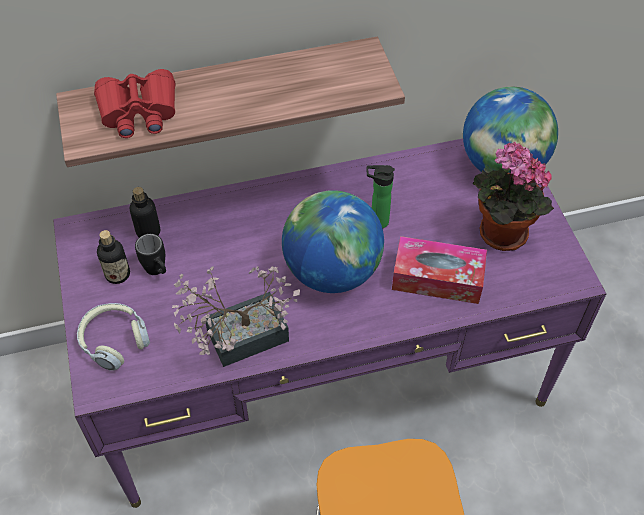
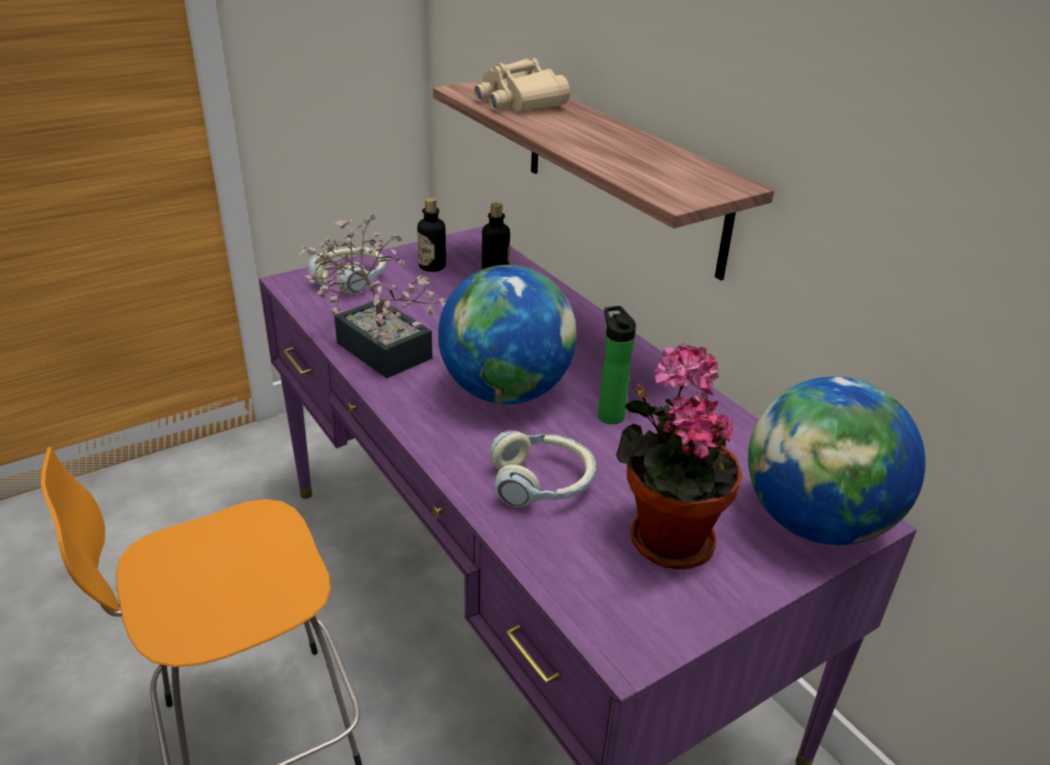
camera: 70 degrees right, 20 degrees down
red binoculars [94,69,175,138] -> beige binoculars [474,58,570,111]
black mug [135,234,166,275] -> none
tissue box [392,236,487,304] -> headphones [490,430,596,507]

